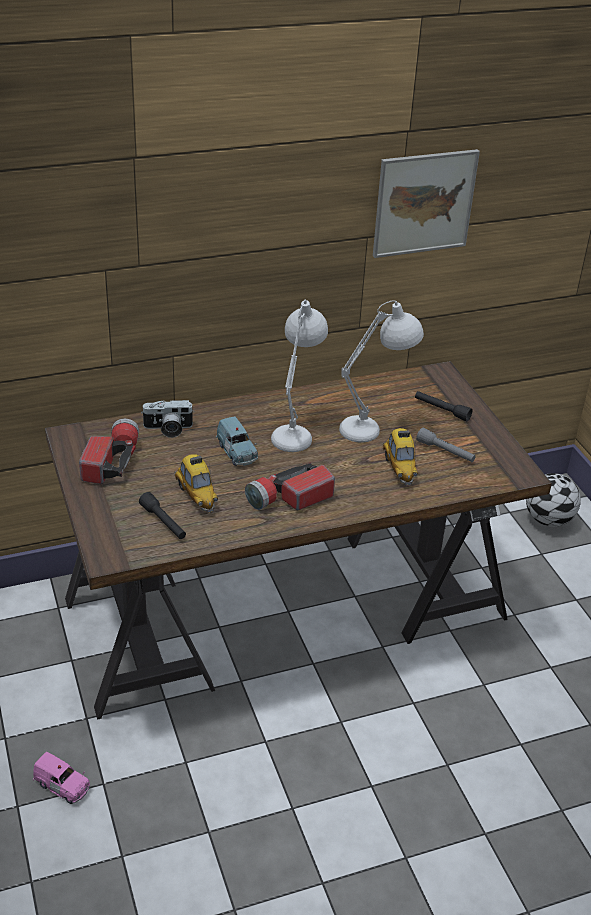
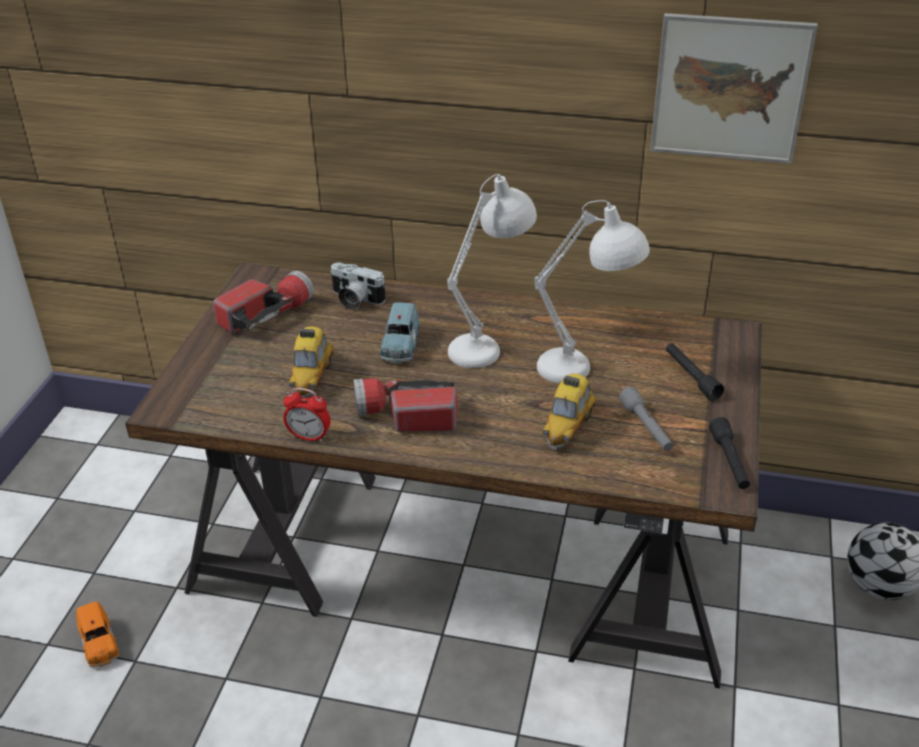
camera: 35 degrees right, 0 degrees up
pink toy car [33,752,90,804] -> orange toy car [76,601,119,667]
black flashlight [139,492,186,539] -> black flashlight moved to [709,417,750,489]
none -> alarm clock [283,388,330,443]

